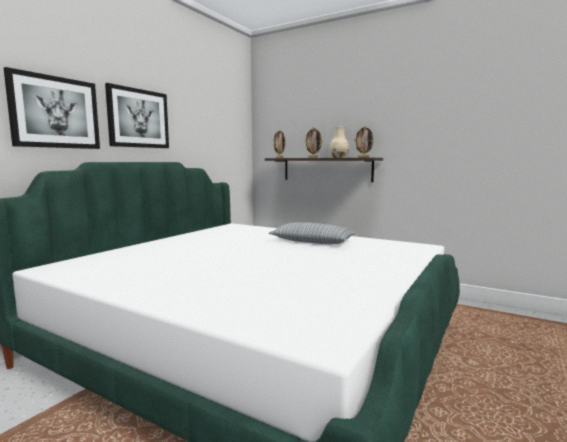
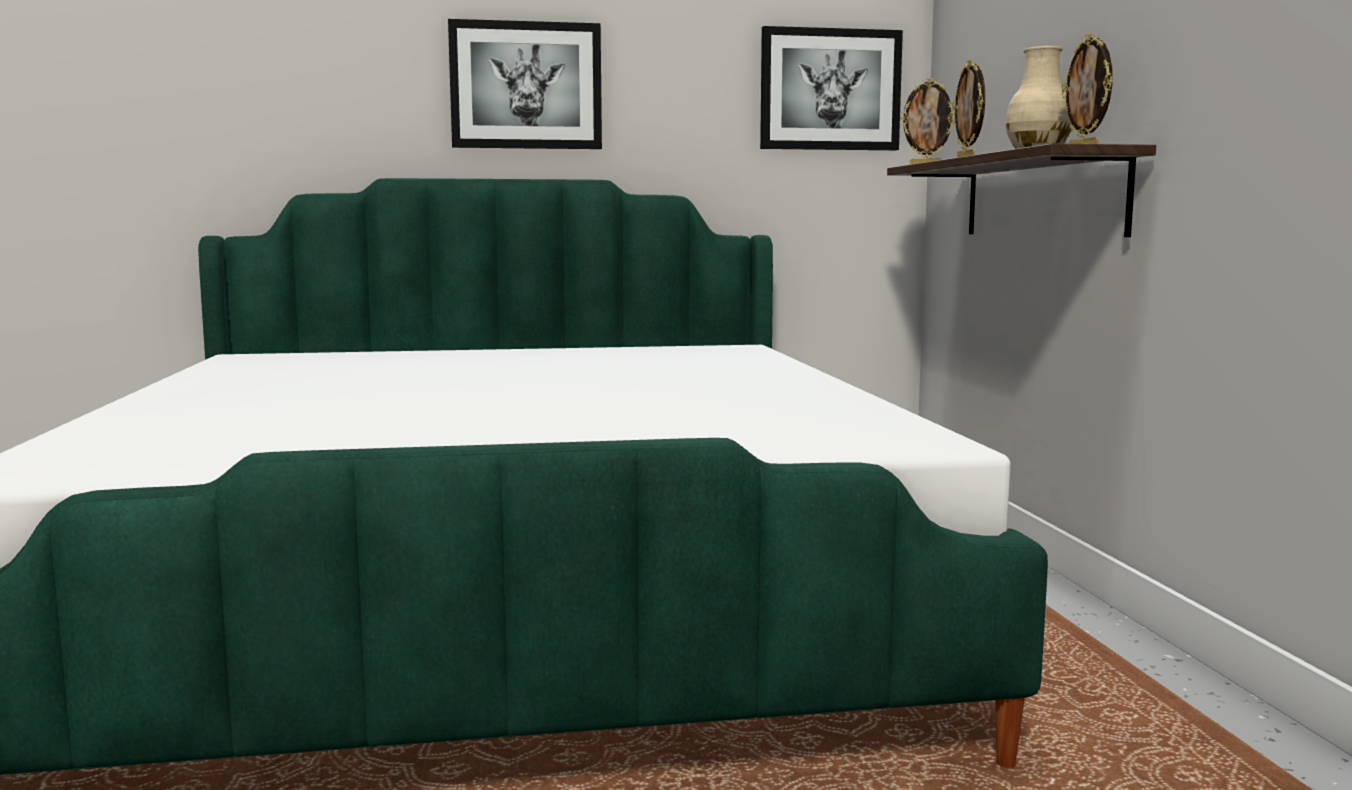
camera: 50 degrees right, 0 degrees up
picture [4,67,100,149] -> picture moved to [760,26,903,150]
pillow [269,222,356,244] -> none

